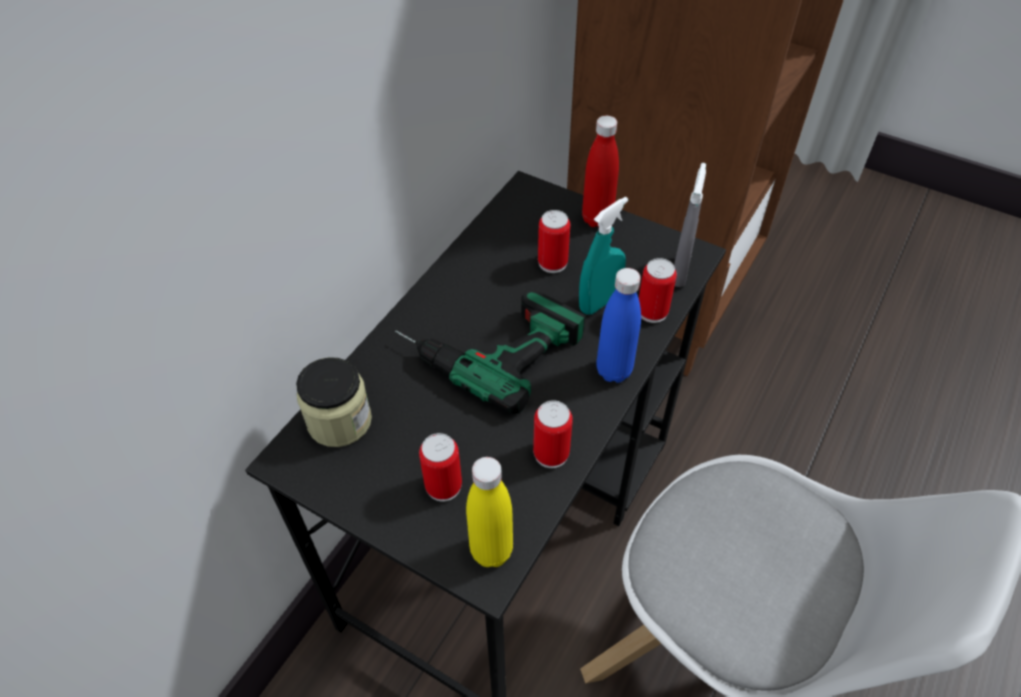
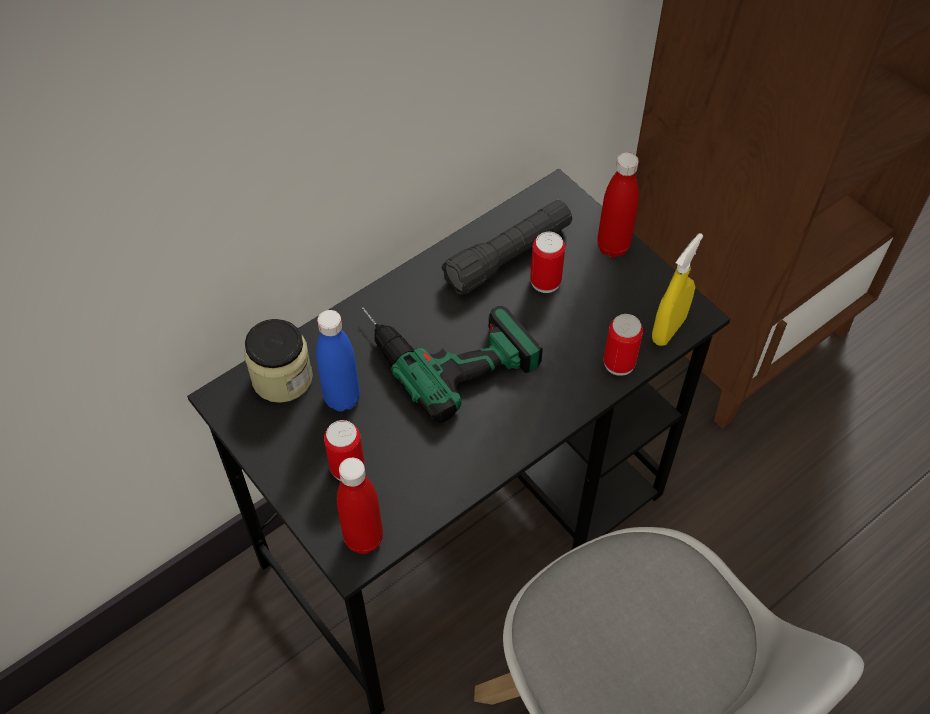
camera: 20 degrees right, 5 degrees up
yellow bottle [466,457,513,567] -> red bottle [337,458,383,554]
can [533,400,573,468] -> none
turquoise spray bottle [579,197,628,315] -> none
blue bottle [596,268,641,383] -> blue bottle moved to [316,310,360,412]
grey spray bottle [674,163,706,287] -> yellow spray bottle [652,233,703,346]
none -> black flashlight [442,200,572,294]

